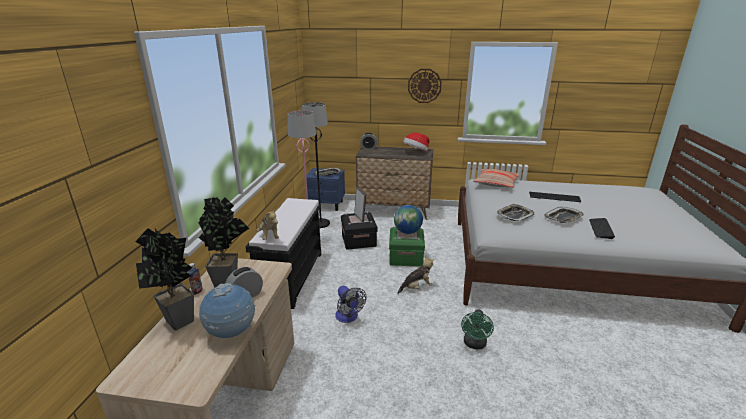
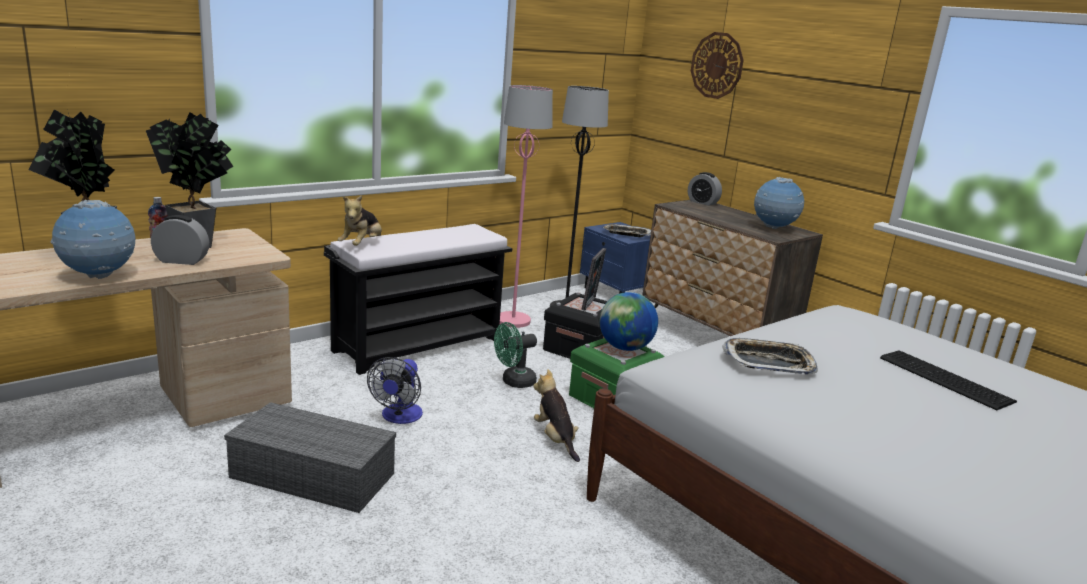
camera: 40 degrees right, 5 degrees down
plush toy [398,256,434,294] -> plush toy turned 135 degrees counterclockwise [533,369,580,462]
hat [403,133,429,152] -> globe [754,176,804,229]
wall clock [408,69,442,103] -> wall clock moved to [691,32,744,99]
green fan [461,309,494,349] -> green fan moved to [494,322,537,388]
pillow [473,169,519,188] -> none
tray [544,207,584,223] -> none
keyboard [589,218,615,239] -> none
none -> grey storage box [224,402,396,513]

